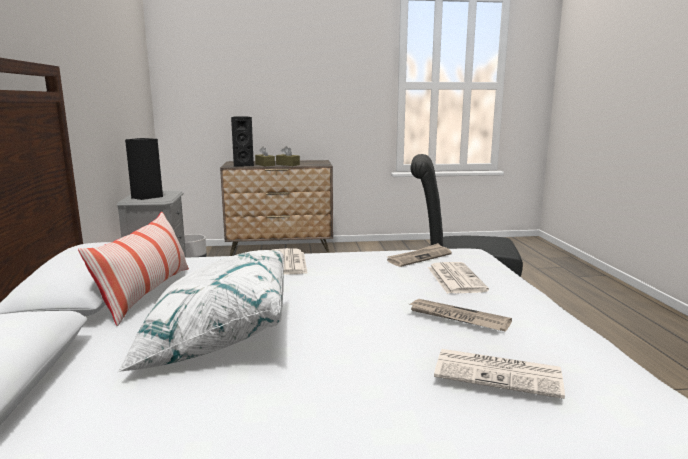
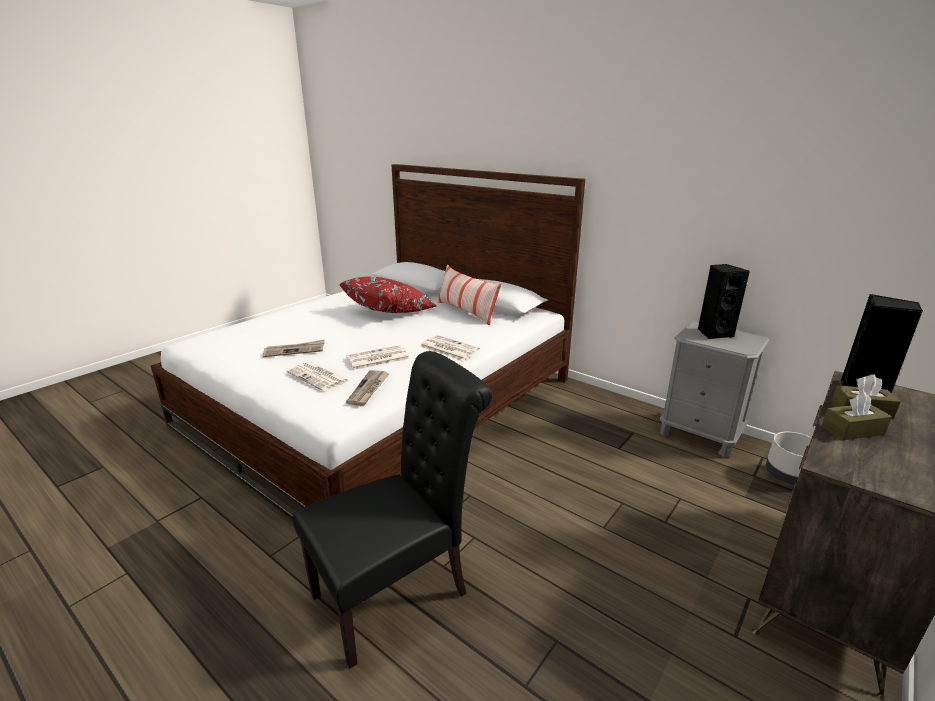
camera: 135 degrees right, 10 degrees up
white pillow [117,250,284,372] -> red pillow [339,277,437,313]
newspaper [434,349,565,399] -> newspaper moved to [346,345,410,370]

